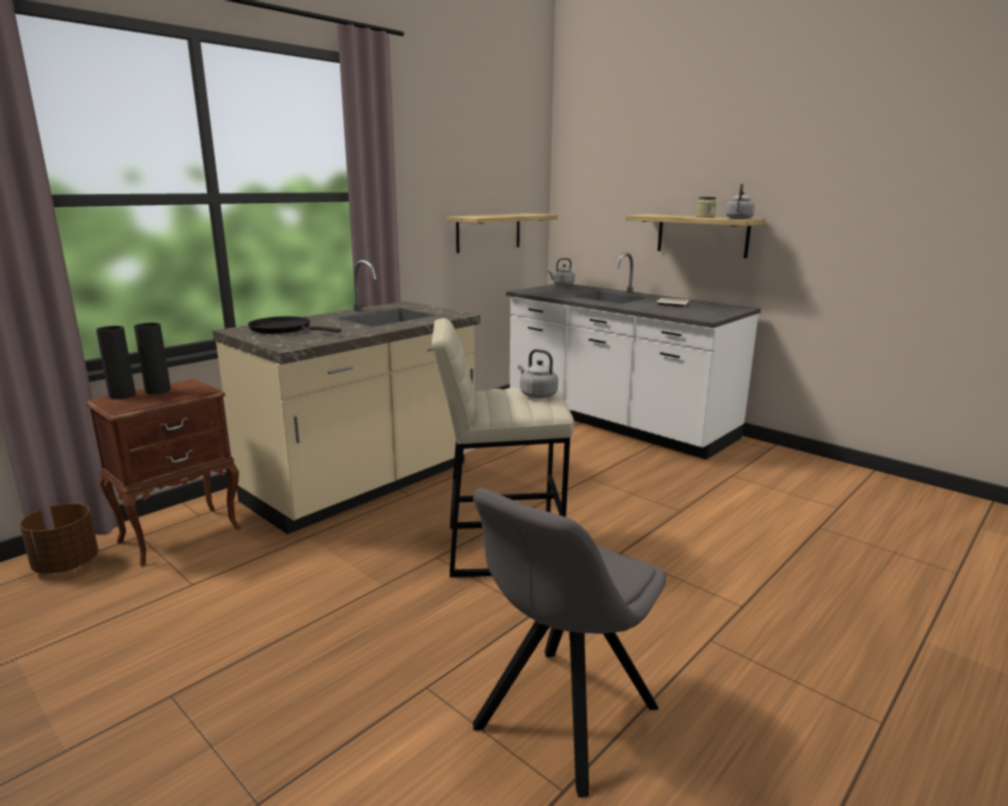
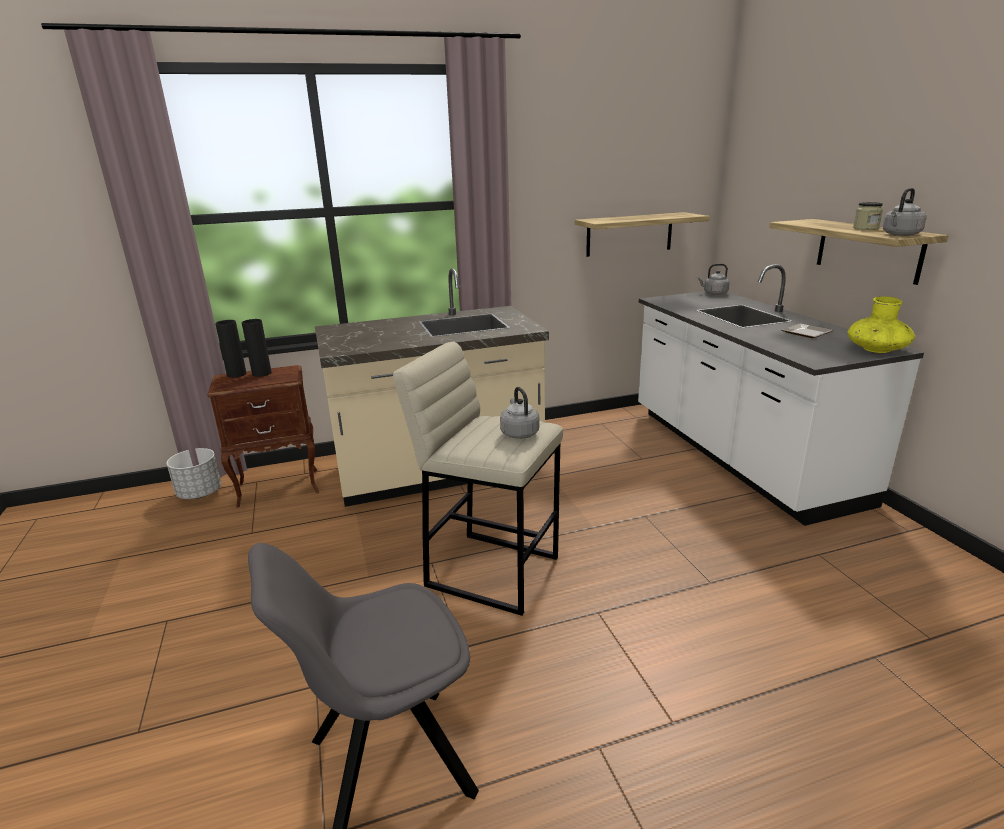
camera: 30 degrees right, 5 degrees up
brown planter [20,503,98,574] -> white planter [167,448,221,499]
black frying pan [248,316,341,334] -> none
none -> yellow vase [848,296,915,353]

